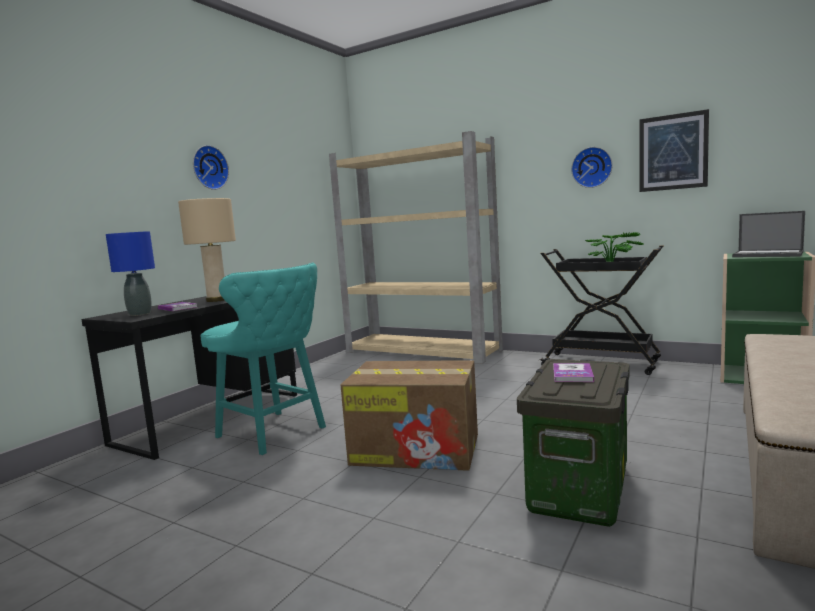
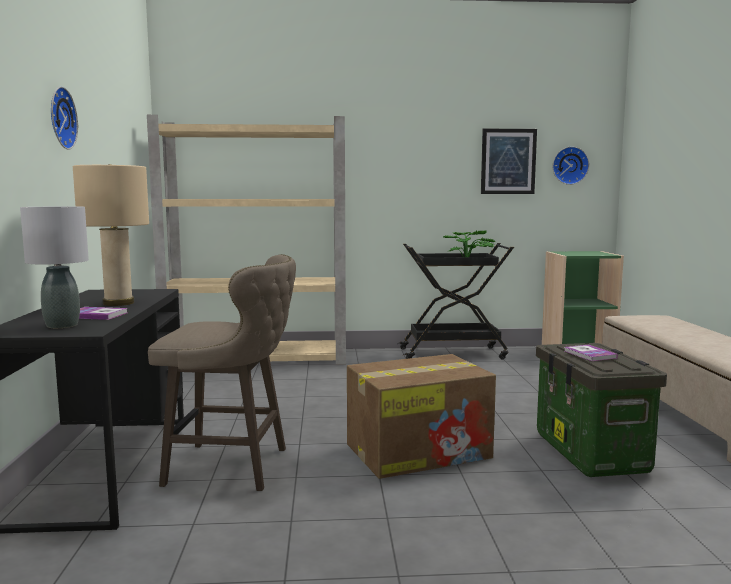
camera: 35 degrees left, 0 degrees up
blue table lamp [106,231,155,316] -> grey table lamp [20,206,89,328]
turquoise stool [201,263,326,455] -> beige stool [148,254,296,491]
wall clock [571,147,613,188] -> wall clock moved to [553,146,589,185]
laptop [732,211,805,257] -> none

